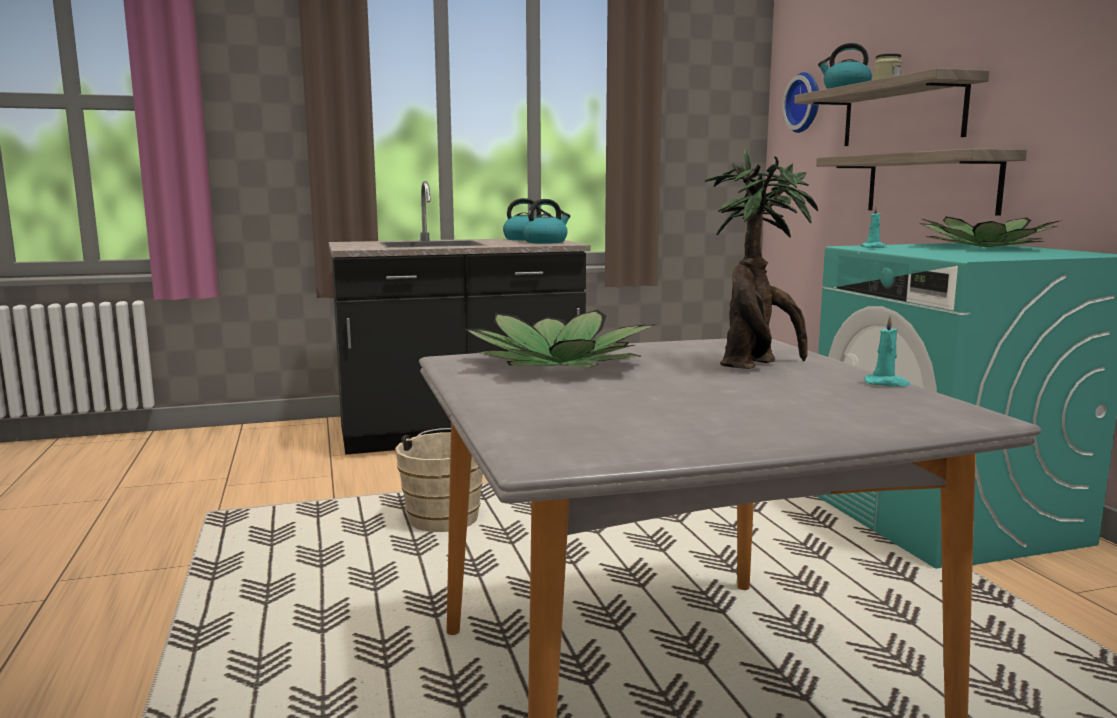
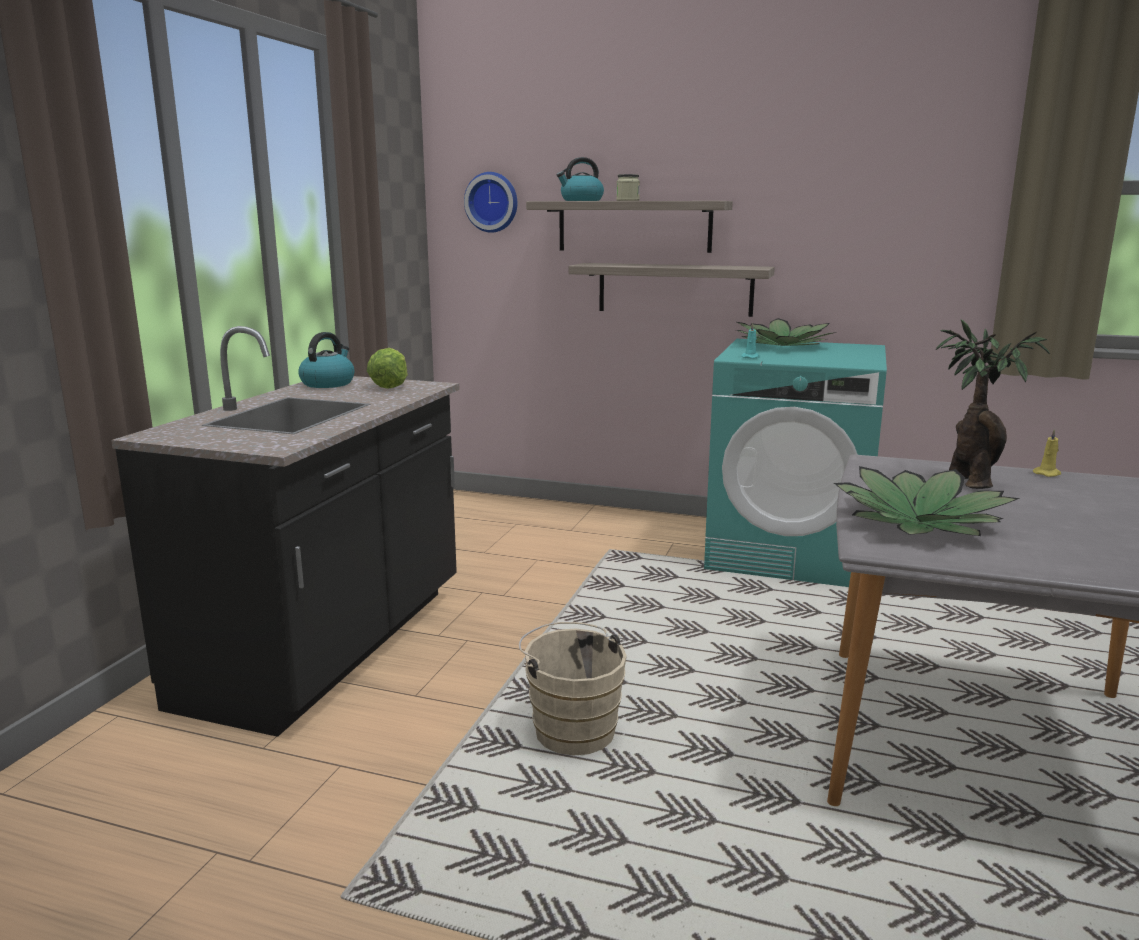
camera: 55 degrees left, 5 degrees up
kettle [523,199,570,244] -> lettuce [367,348,408,389]
turquoise candle [864,315,910,387] -> yellow candle [1033,429,1061,477]

